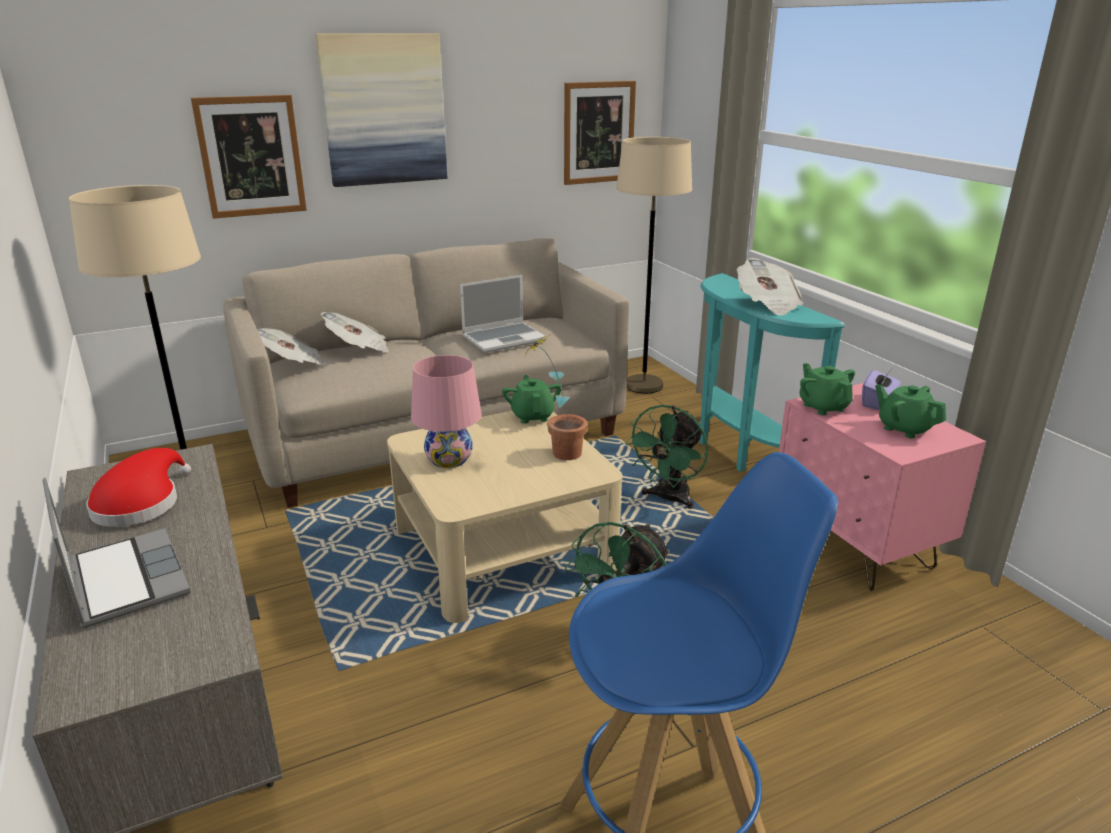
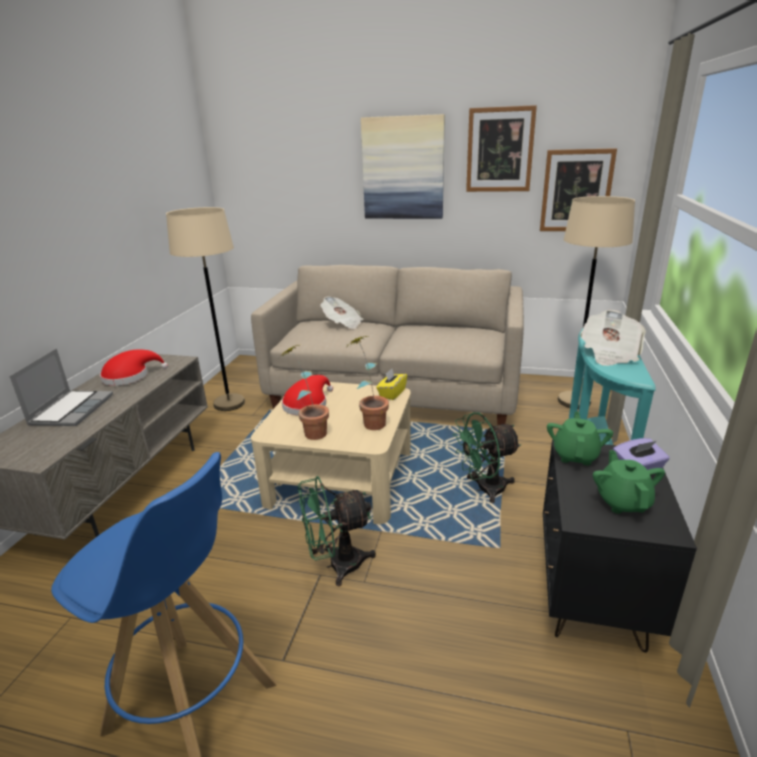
camera: 40 degrees right, 0 degrees up
picture [191,95,307,219] -> picture moved to [466,105,537,192]
newspaper [257,328,326,365] -> none
pink table lamp [411,355,482,468] -> red hat [282,375,333,415]
laptop [460,275,547,353] -> none
green teapot [502,375,562,424] -> yellow tissue box [376,369,407,400]
pink nightstand [779,383,986,591] -> black nightstand [543,439,697,653]
none -> potted plant [280,344,329,440]

